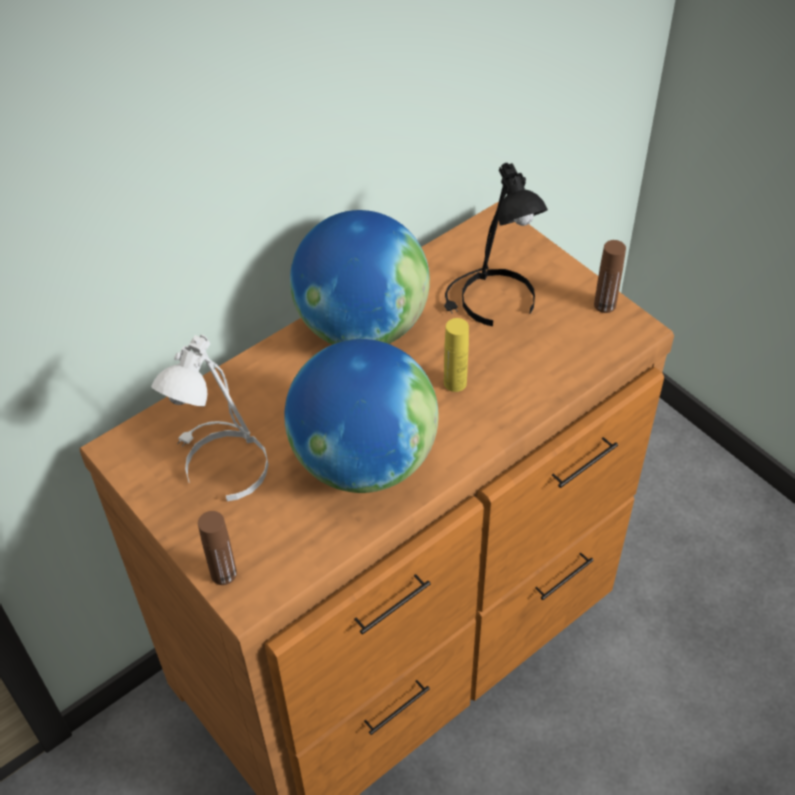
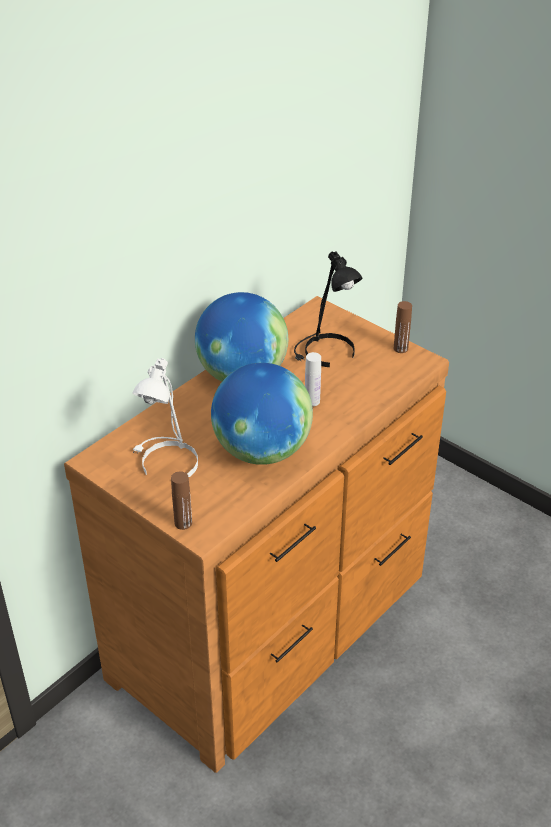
camera: 10 degrees left, 10 degrees down
yellow bottle [444,318,469,392] -> white bottle [305,352,321,406]

